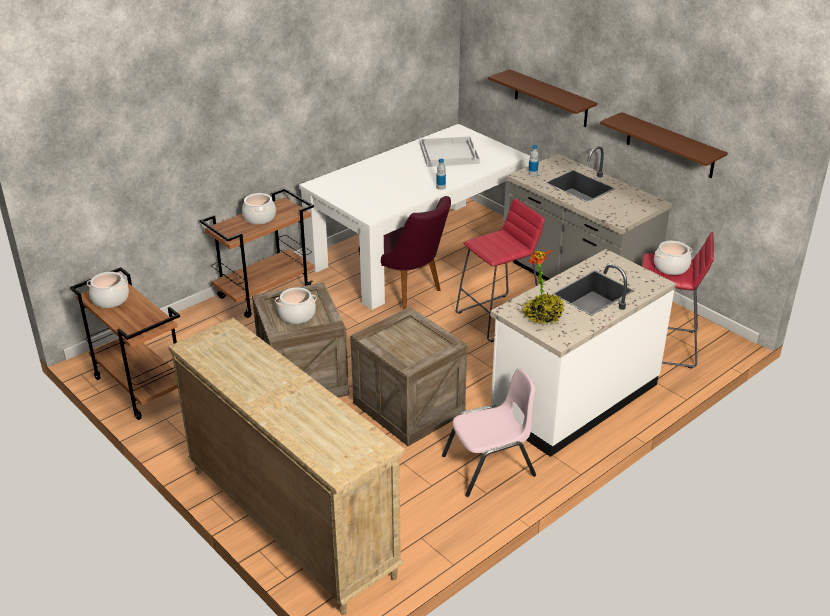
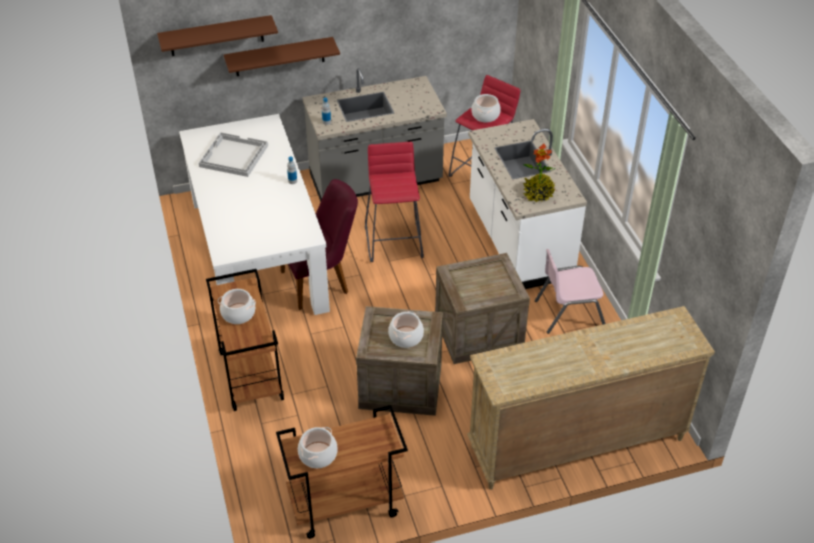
camera: 65 degrees left, 10 degrees up
pink chair [442,368,536,497] -> pink chair turned 105 degrees counterclockwise [535,249,606,334]
brown shelf [600,112,728,178] -> brown shelf moved to [157,15,278,56]

